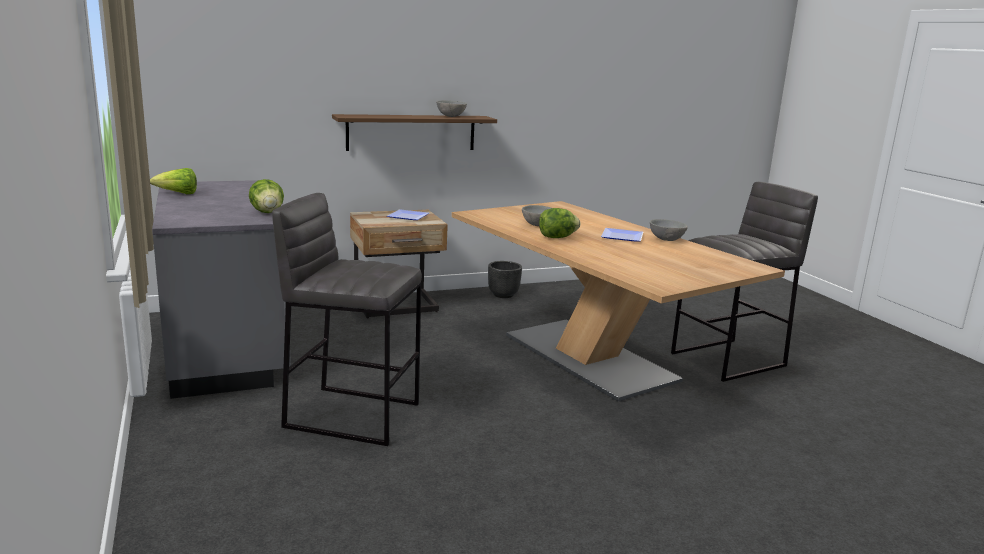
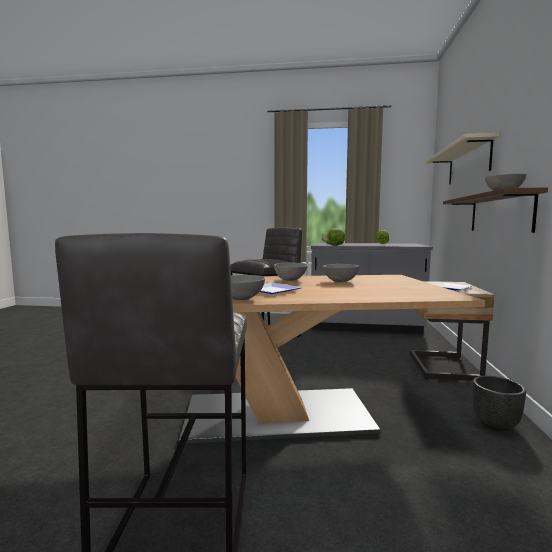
camera: 120 degrees right, 10 degrees down
lettuce [539,208,580,238] -> grey bowl [274,263,308,281]
none -> beige shelf [425,133,499,185]

